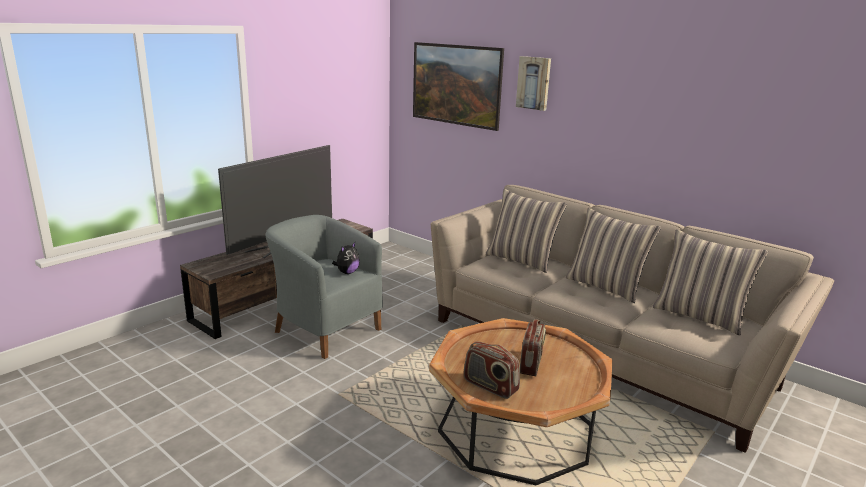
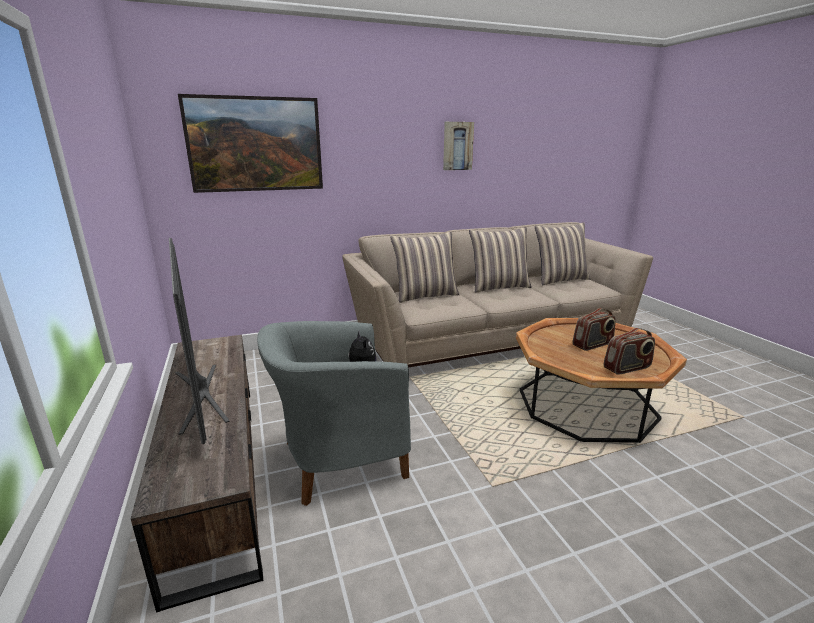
camera: 60 degrees left, 0 degrees up
picture [516,56,551,111] -> picture moved to [443,122,474,170]
radio [520,319,546,376] -> radio turned 105 degrees clockwise [573,308,616,351]

